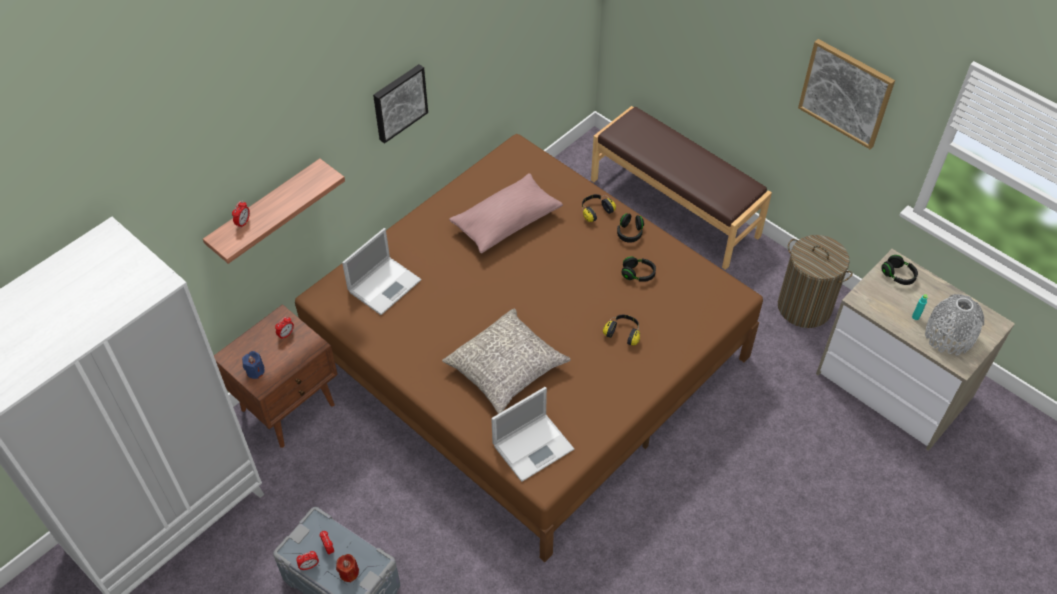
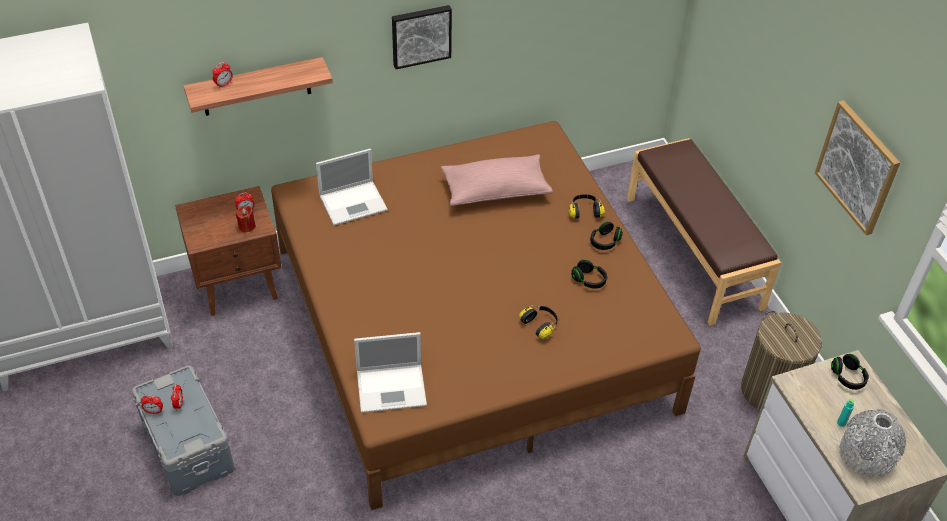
camera: 25 degrees right, 5 degrees down
blue candle [242,351,265,379] -> none
red candle [336,554,359,583] -> red candle moved to [236,206,256,233]
grey pillow [442,309,571,414] -> none

